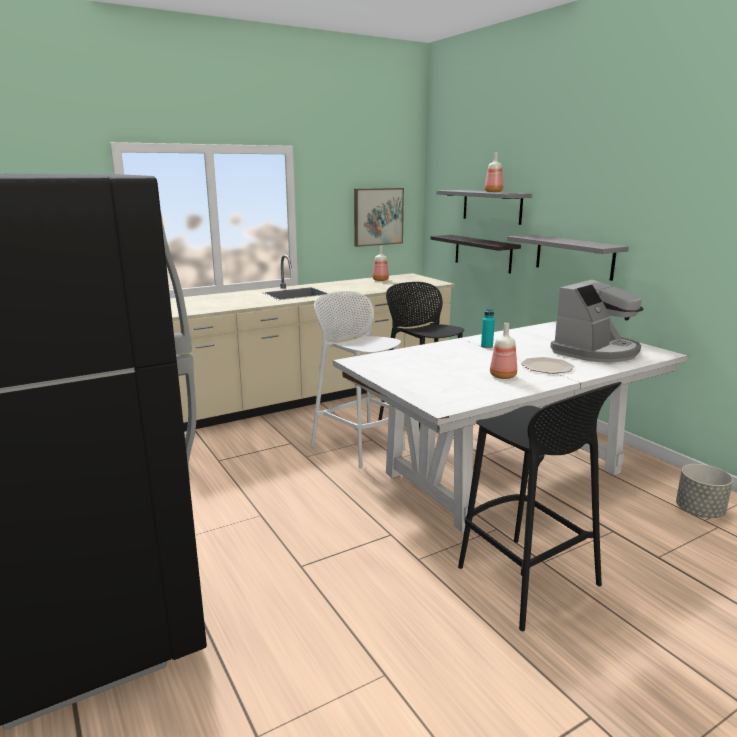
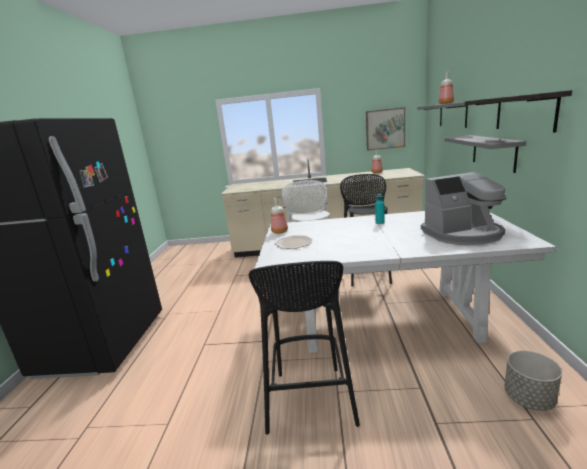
camera: 35 degrees right, 0 degrees up
shelf [430,235,521,274] -> shelf moved to [465,90,572,133]
bottle [490,323,517,379] -> bottle moved to [271,198,288,234]
plate [521,357,574,374] -> plate moved to [275,235,313,249]

